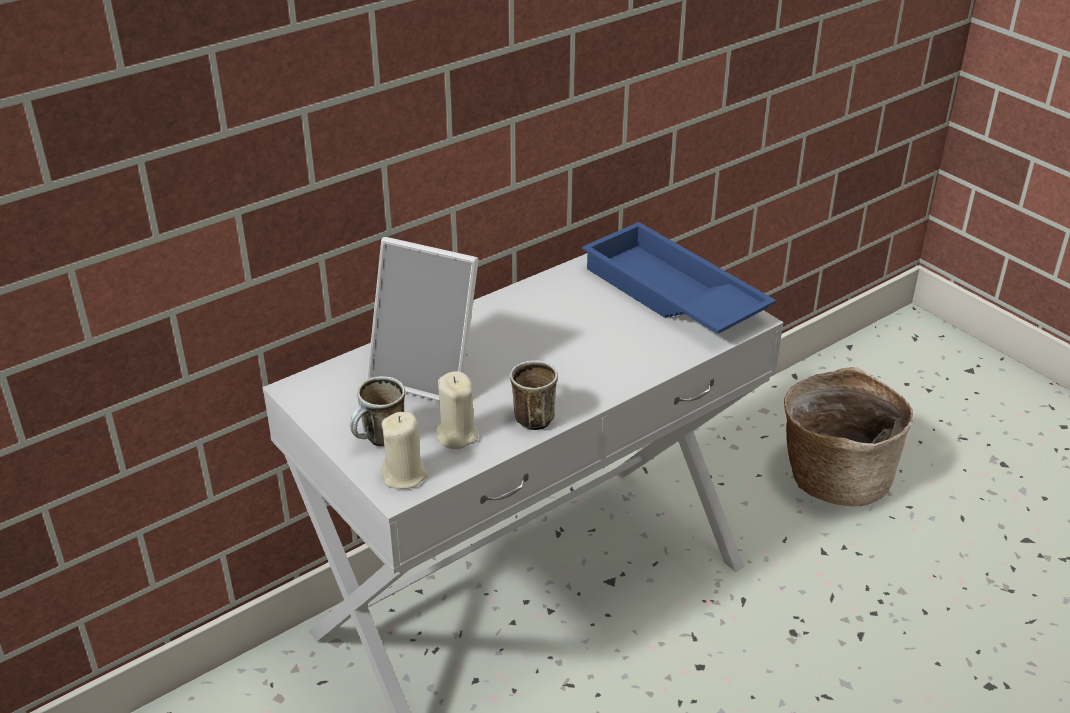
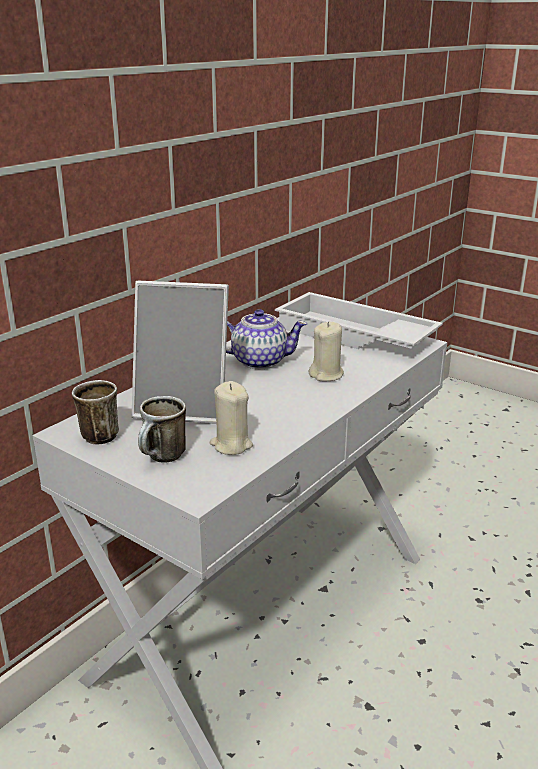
camera: 15 degrees left, 10 degrees down
beige candle [381,412,428,489] -> beige candle moved to [309,322,344,381]
mug [510,360,558,430] -> mug moved to [72,380,119,444]
blue tray [582,222,776,334] -> white tray [275,292,443,349]
basket [784,367,913,506] -> none
none -> teapot [226,309,307,369]

